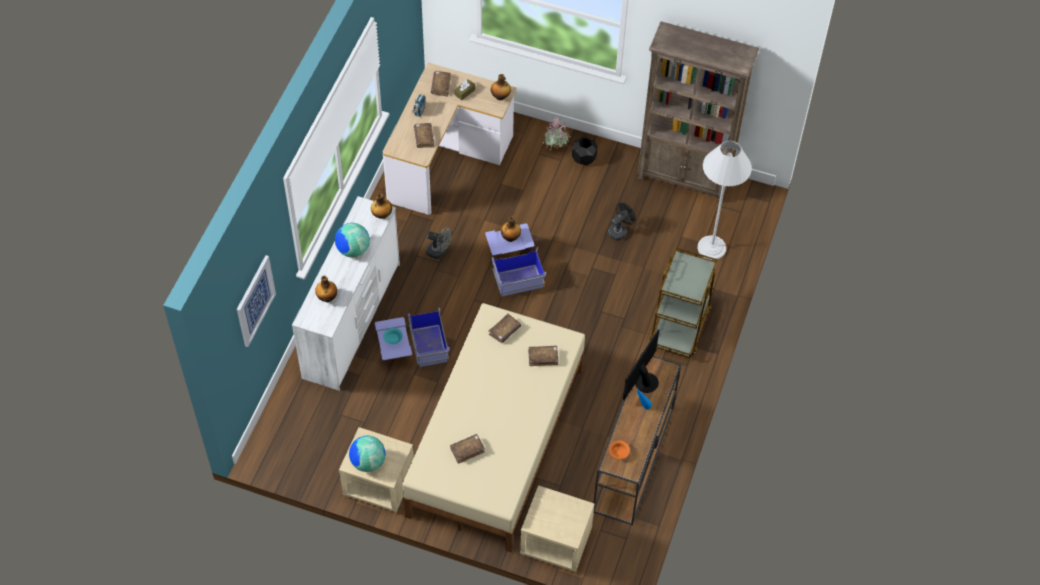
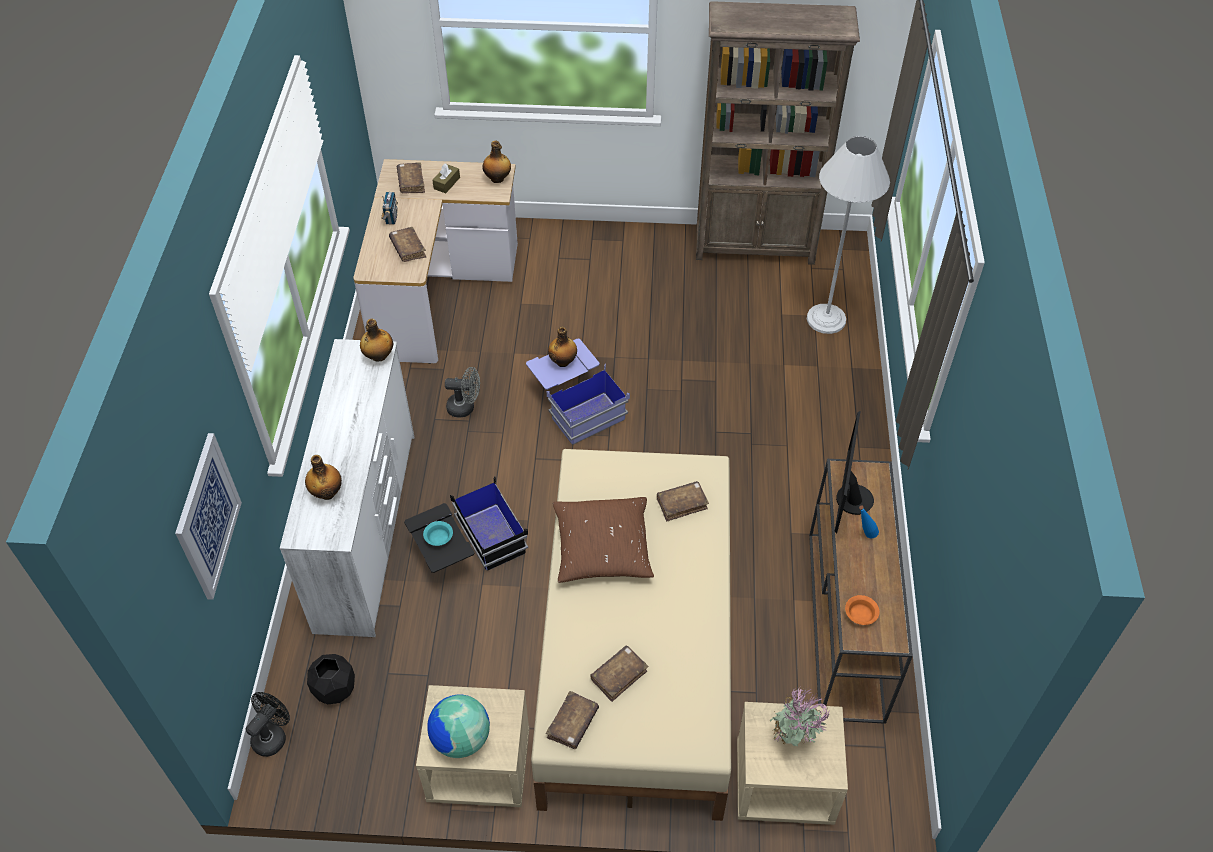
camera: 15 degrees left, 5 degrees down
globe [335,223,370,257] -> none
blue storage box [375,307,449,367] -> black storage box [404,476,528,573]
brown book [488,313,521,343] -> brown book moved to [546,691,599,749]
potted plant [544,117,570,151] -> potted plant moved to [770,688,829,747]
black planter [572,137,598,165] -> black planter moved to [307,654,355,704]
black fan [608,202,636,240] -> black fan moved to [246,692,290,757]
brown cart [649,247,717,358] -> none
none -> brown pillow [553,497,654,583]

